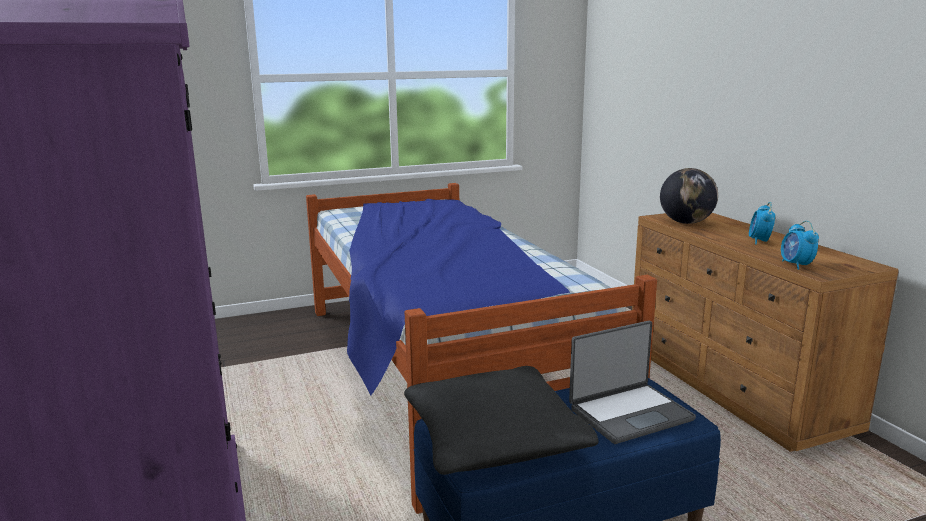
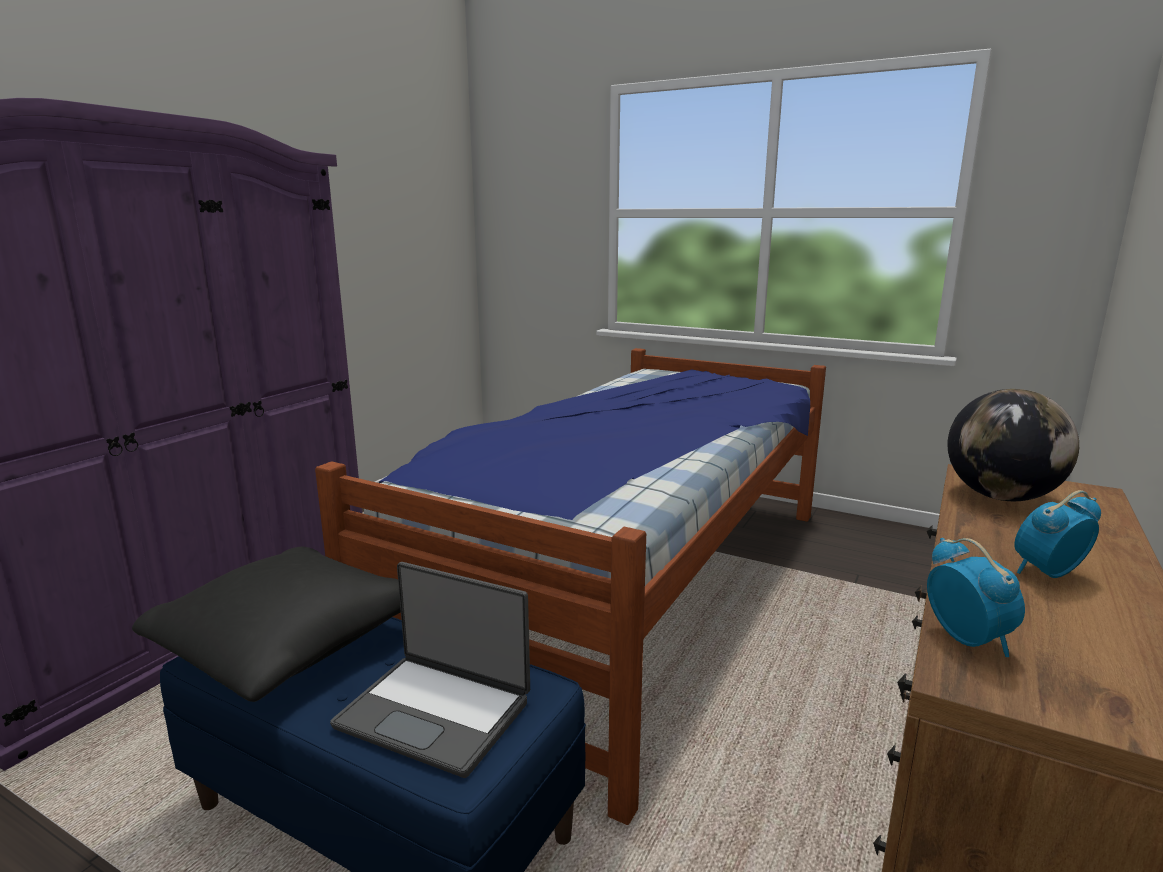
camera: 50 degrees right, 0 degrees up
alarm clock [781,221,819,270] -> alarm clock turned 120 degrees clockwise [927,538,1025,657]

